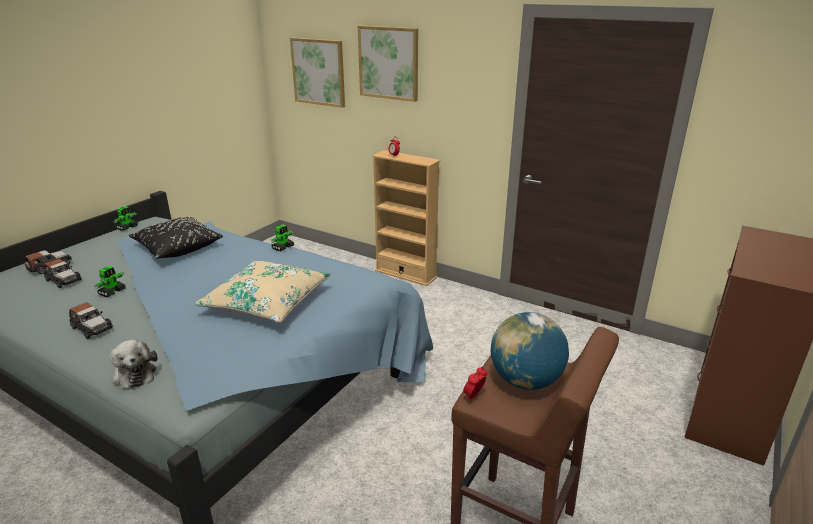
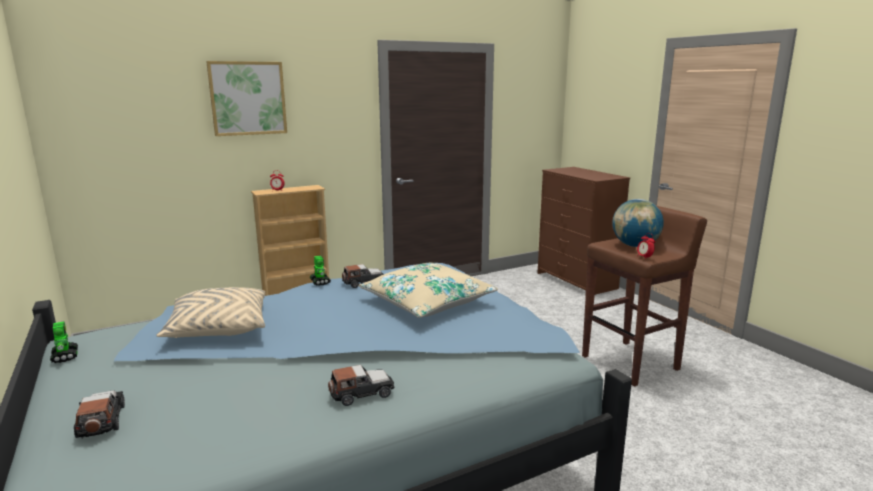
camera: 60 degrees left, 10 degrees down
toy car [44,259,82,288] -> toy car moved to [342,264,384,288]
toy robot [95,266,126,297] -> none
plush toy [109,340,157,389] -> none
black pillow [129,217,223,259] -> beige pillow [156,287,266,338]
picture [290,38,345,108] -> none

